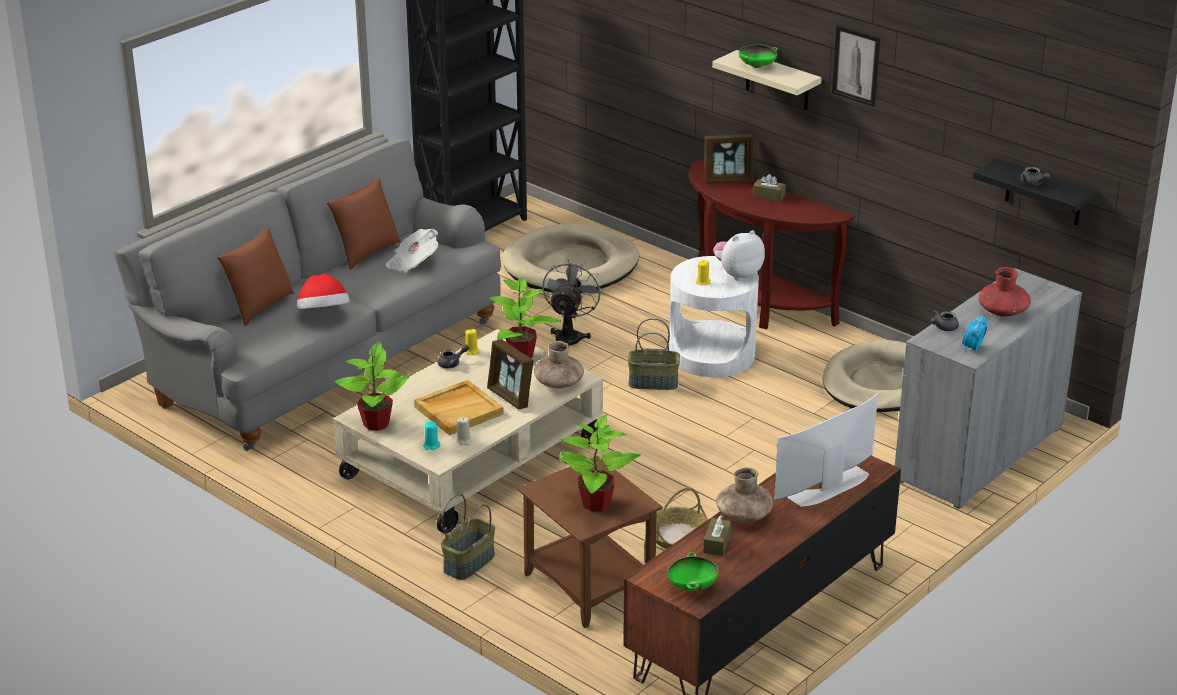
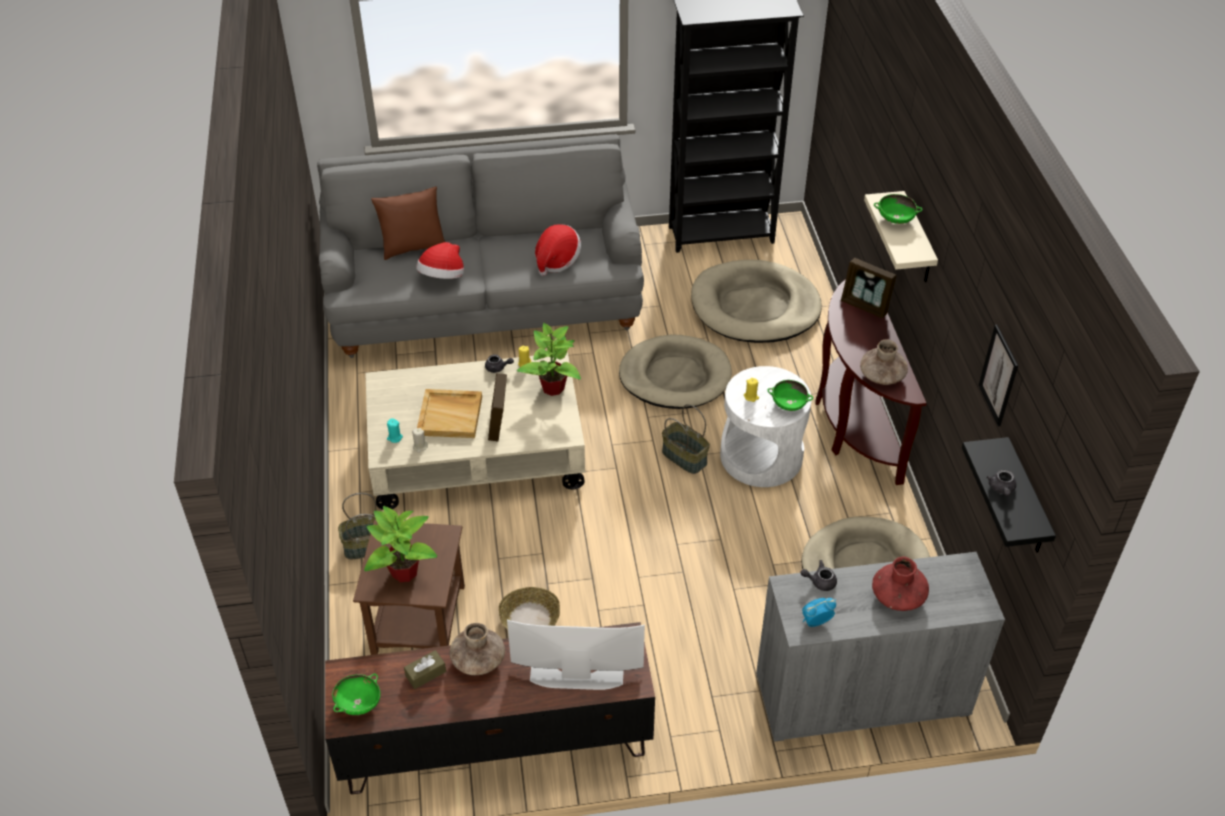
camera: 40 degrees right, 15 degrees up
brown pillow [327,178,400,270] -> none
potted plant [335,341,409,431] -> none
newspaper [386,229,439,273] -> hat [535,224,581,276]
brown vase [534,341,584,388] -> brown vase moved to [860,339,908,385]
grey fan [542,258,603,346] -> beige dog bed [619,334,732,409]
plush toy [713,230,765,281] -> green bowl [768,380,813,411]
brown tissue box [753,174,786,202] -> none
picture [832,25,880,107] -> picture moved to [979,325,1018,427]

